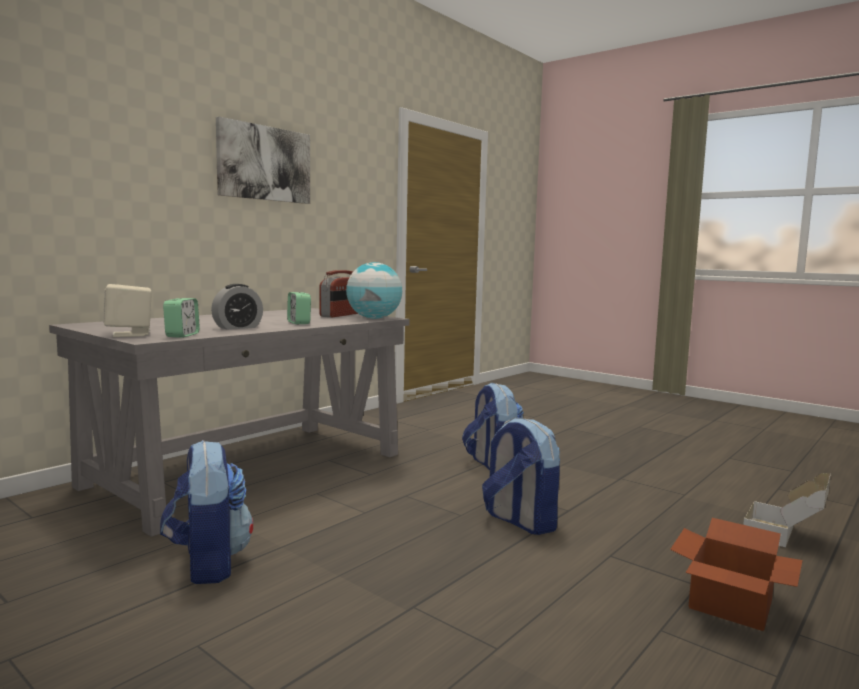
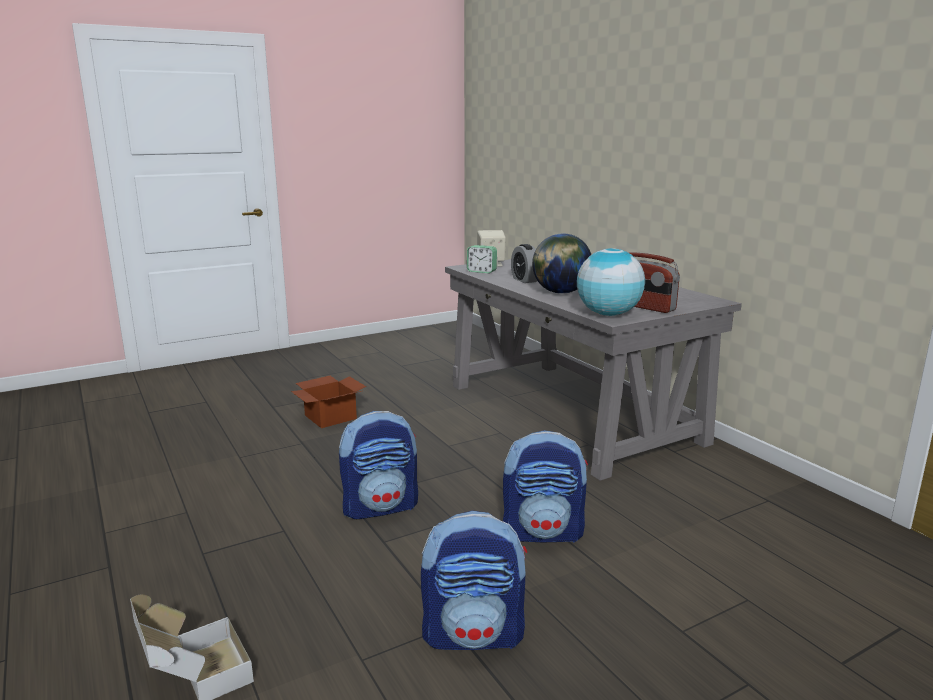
camera: 110 degrees right, 10 degrees up
backpack [160,440,253,584] -> backpack moved to [421,511,527,650]
picture [216,117,310,204] -> none
alarm clock [287,292,311,324] -> globe [532,234,591,294]
cardboard box [670,518,803,631] -> cardboard box moved to [291,376,366,428]

